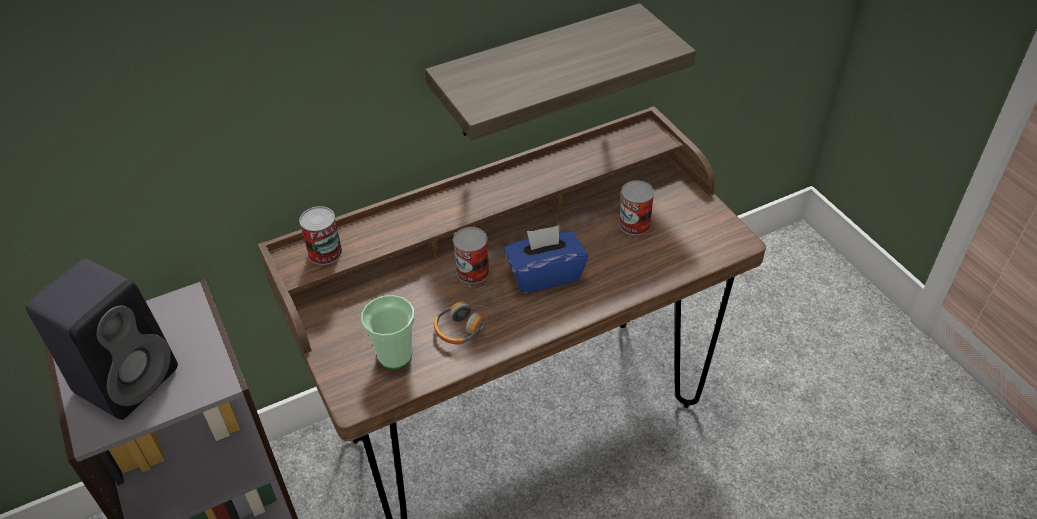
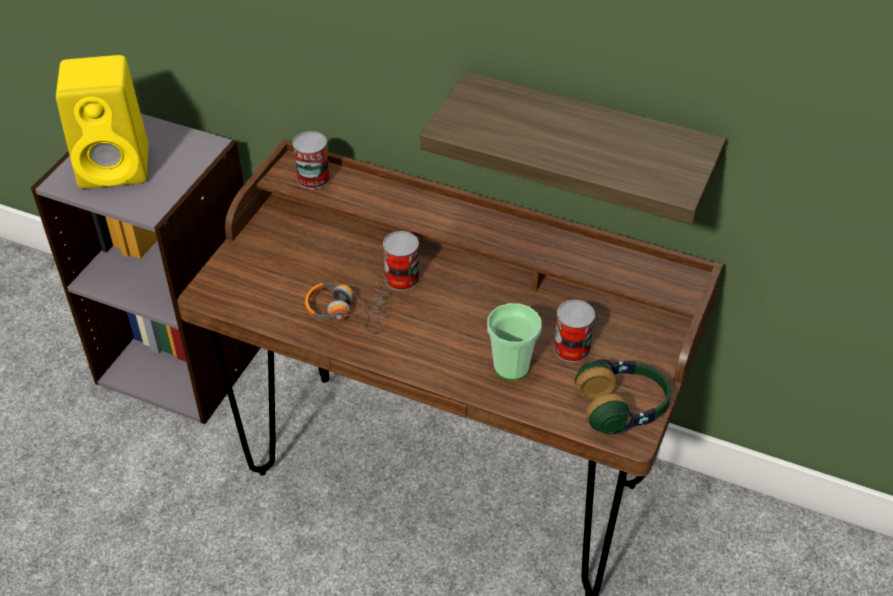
camera: 50 degrees right, 0 degrees up
black speaker [26,258,178,420] -> yellow speaker [56,55,148,189]
cup [361,295,415,369] -> cup moved to [487,303,542,380]
blue tissue box [504,225,588,293] -> none
none -> headphones [575,359,671,434]

